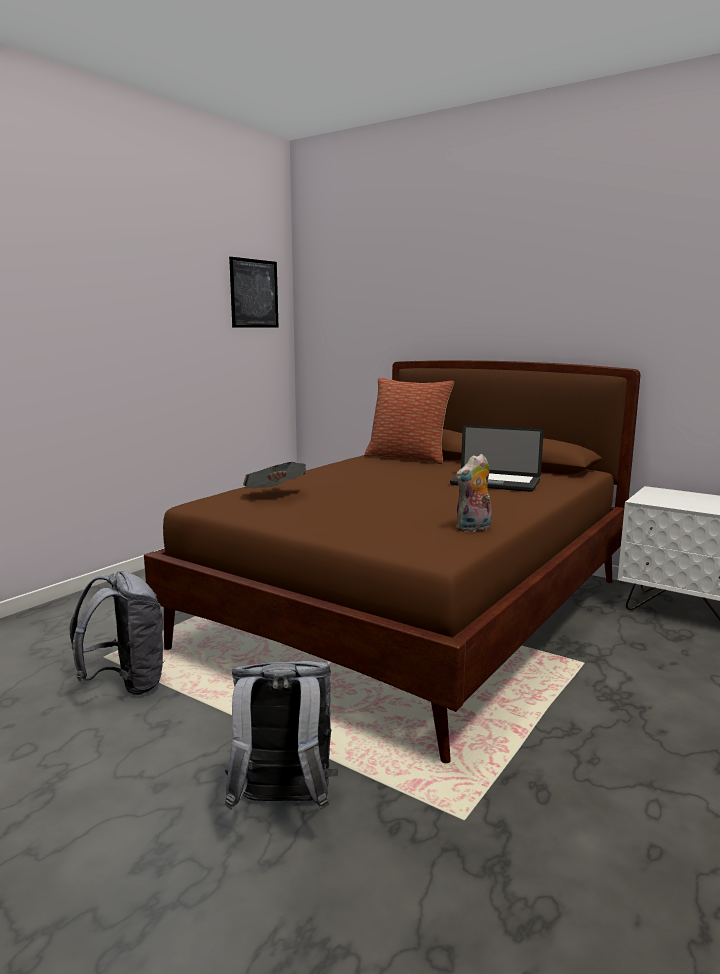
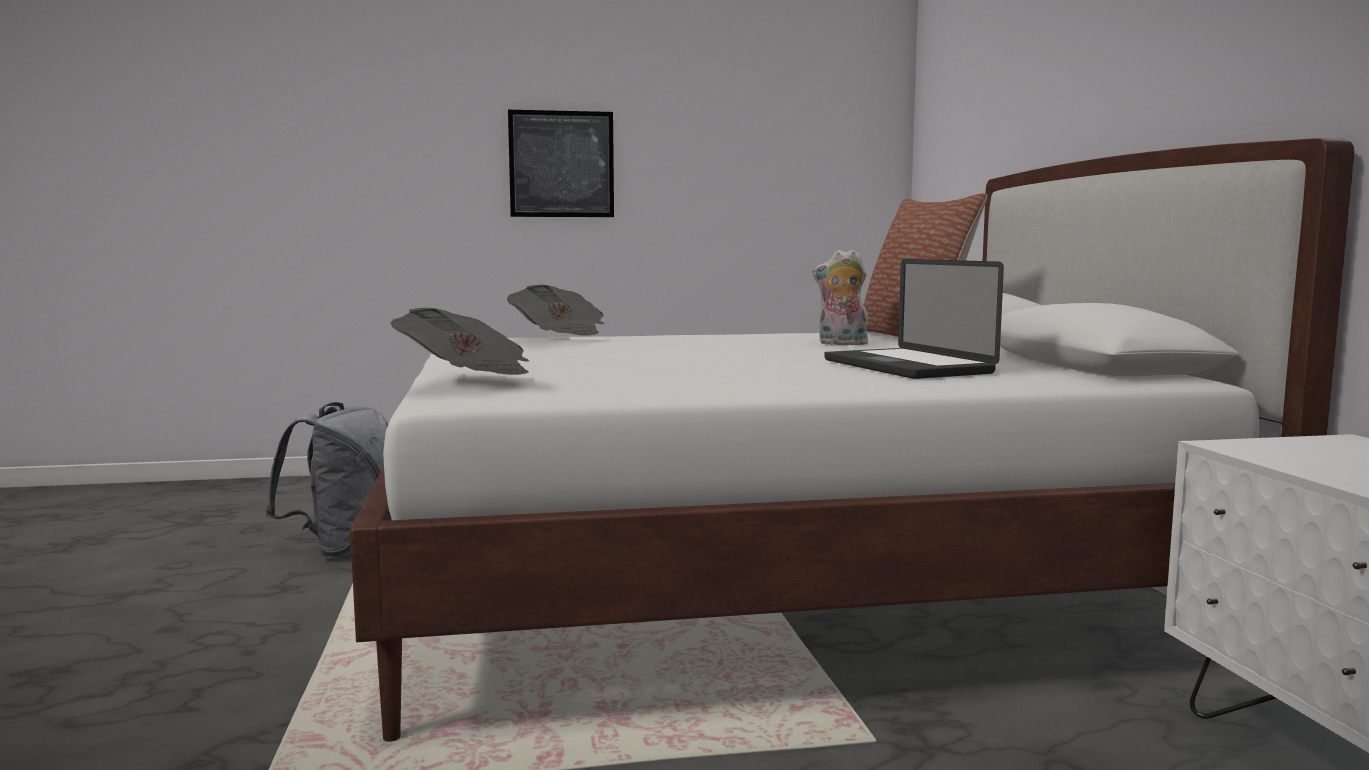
camera: 45 degrees right, 5 degrees down
brown bed [144,360,641,763] -> white bed [350,138,1354,742]
grey backpack [225,661,338,810] -> none
picture [229,257,278,327] -> picture moved to [508,110,614,217]
plush toy [456,454,492,533] -> plush toy moved to [812,249,869,346]
none -> newspaper [391,308,529,375]

